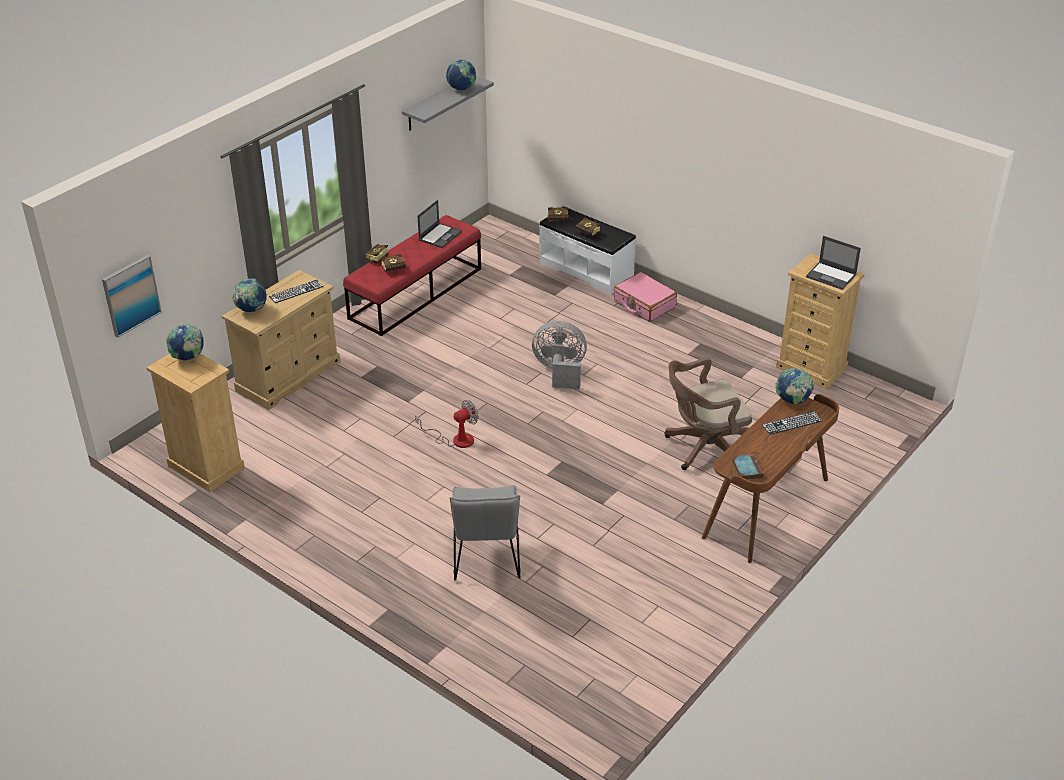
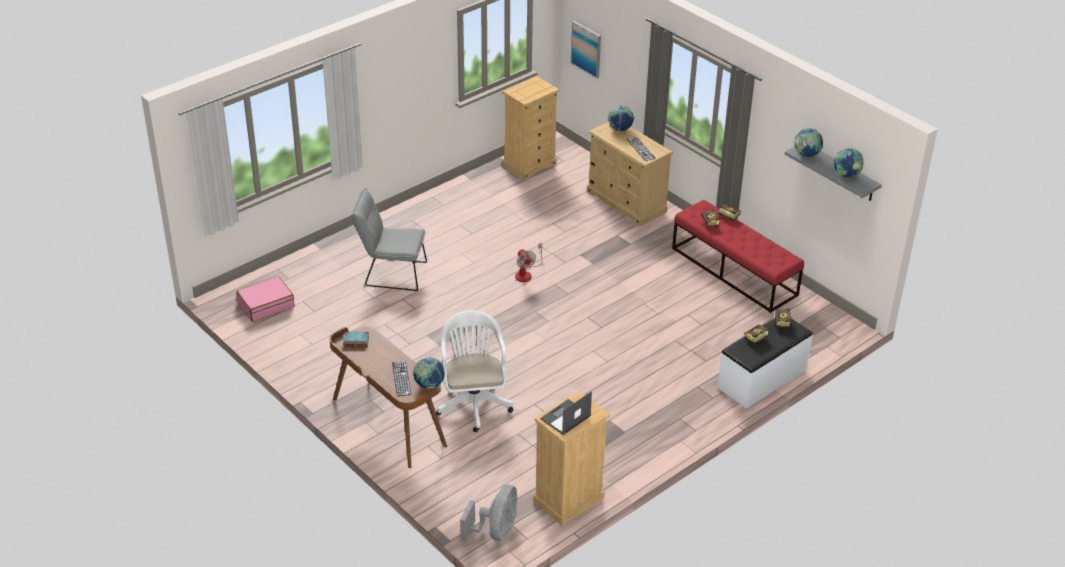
camera: 100 degrees right, 0 degrees up
globe [166,324,204,361] -> globe moved to [794,128,823,157]
laptop [418,200,462,248] -> none
grey fan [532,321,587,390] -> grey fan moved to [460,485,518,541]
pink suitcase [614,272,677,322] -> pink suitcase moved to [236,276,294,322]
brown office chair [665,357,752,470] -> white office chair [436,310,514,432]

